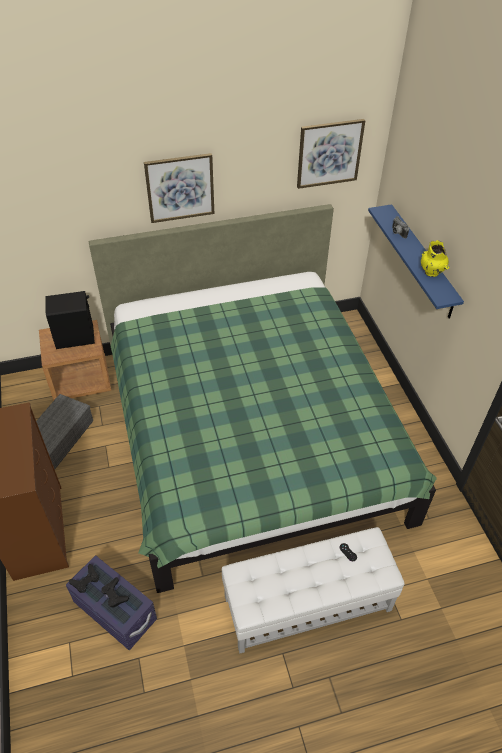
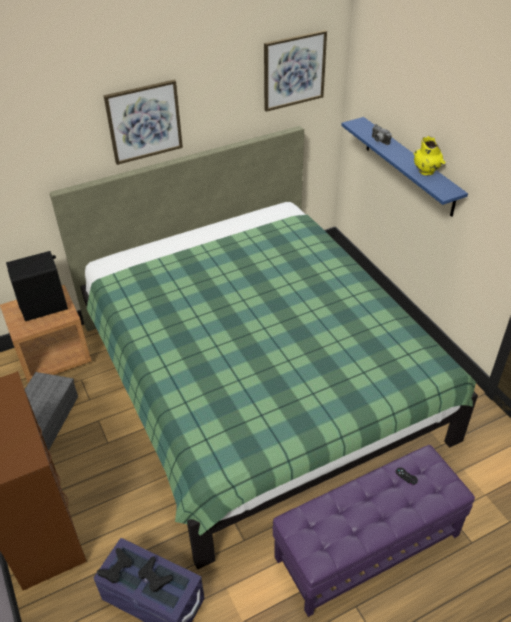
camera: 10 degrees left, 5 degrees down
white ottoman [222,527,405,654] -> purple ottoman [273,445,475,617]

